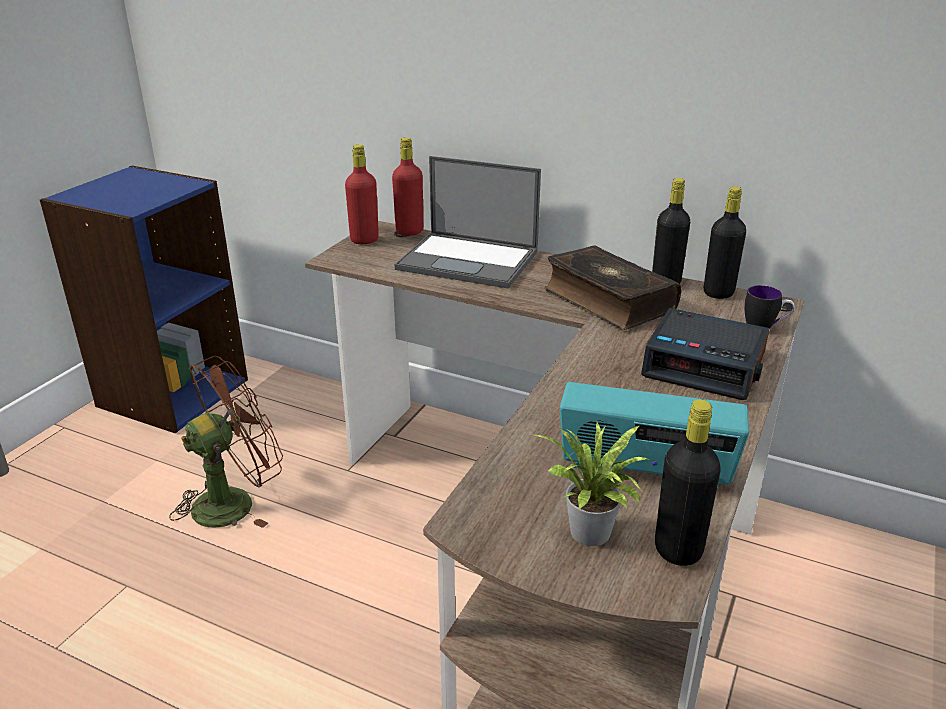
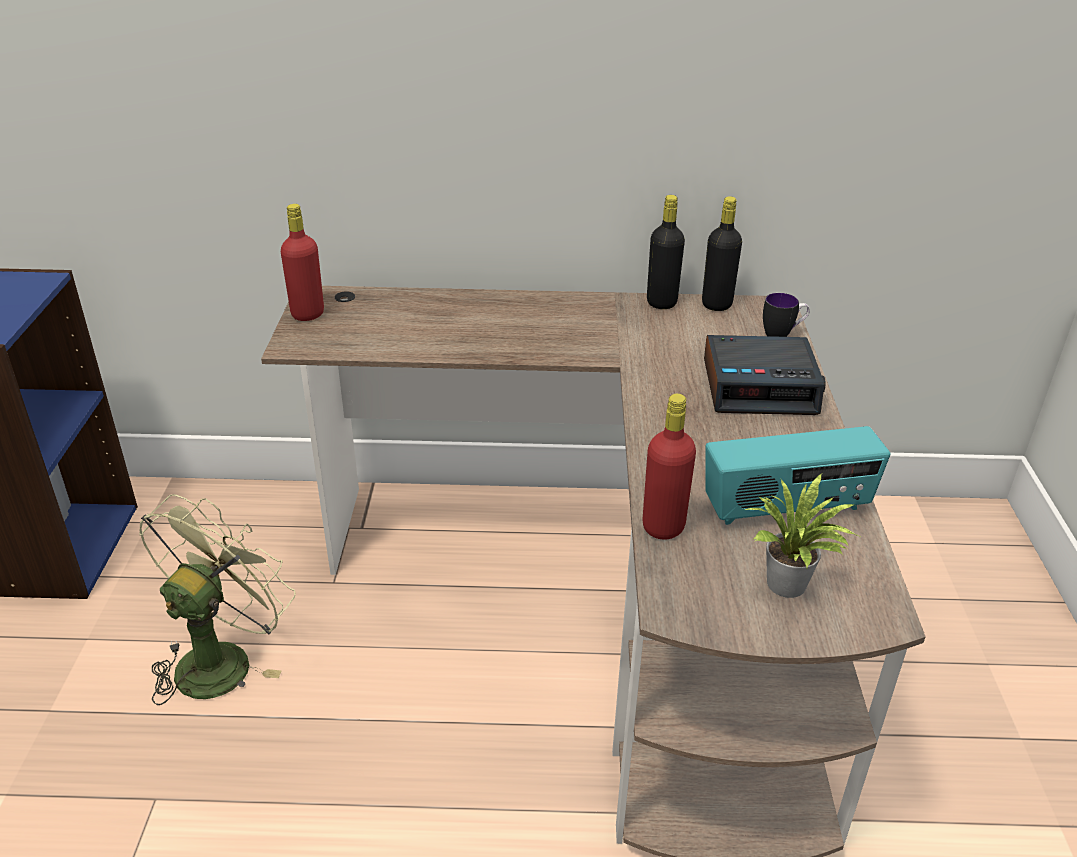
camera: 25 degrees left, 5 degrees up
brown fan [169,356,283,528] -> green fan [139,494,296,705]
red bottle [392,137,423,236] -> red bottle moved to [642,394,696,540]
laptop [395,156,541,289] -> none
book [544,245,681,330] -> none
black bottle [655,399,720,566] -> none

